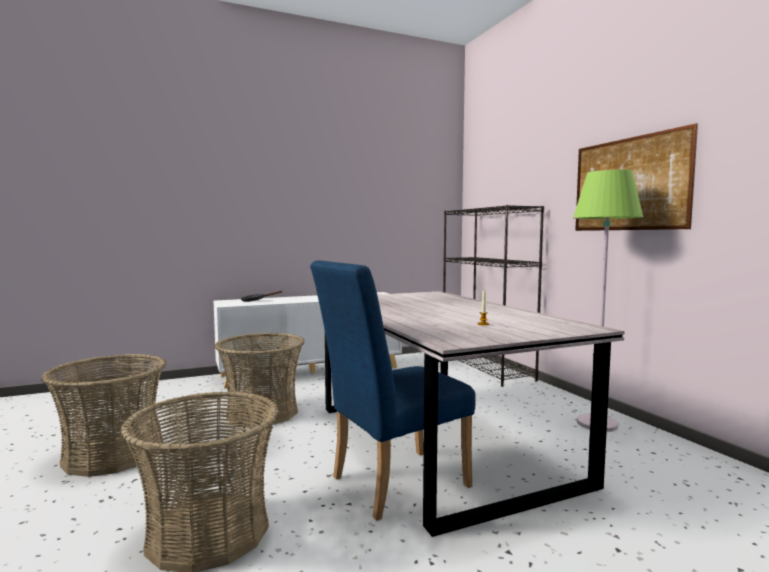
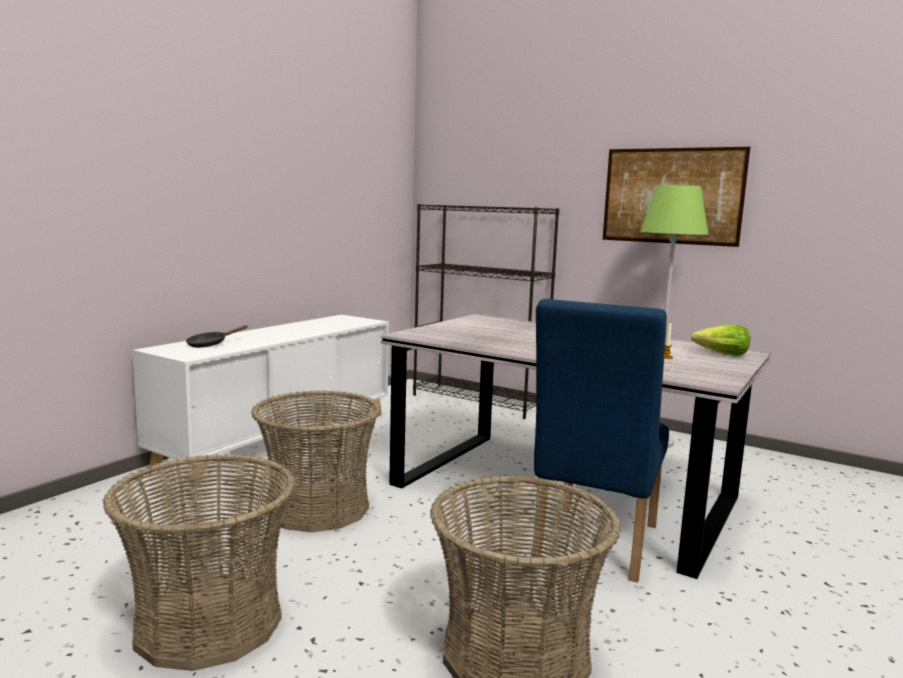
camera: 35 degrees left, 5 degrees up
none -> lettuce [691,325,750,356]

